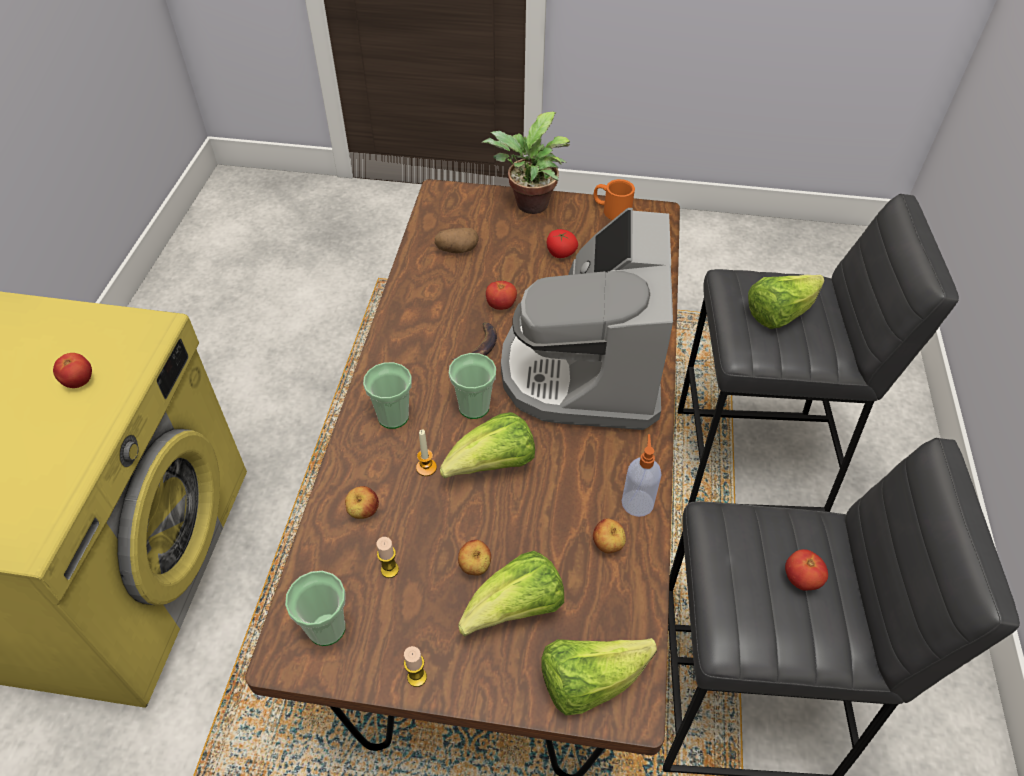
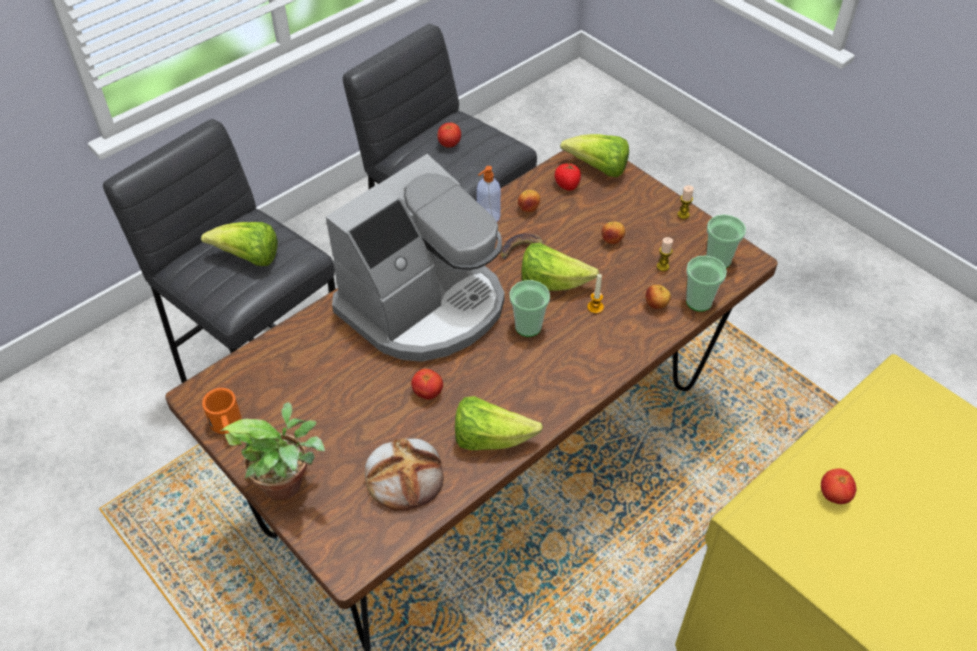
camera: 140 degrees left, 0 degrees up
cup [363,362,412,429] -> cup moved to [686,255,727,312]
potato [435,228,479,253] -> bread [365,438,443,511]
banana [453,322,497,360] -> banana moved to [501,233,543,259]
lettuce [458,551,564,636] -> lettuce moved to [455,396,543,450]
tomato [547,229,578,258] -> tomato moved to [555,163,581,191]

